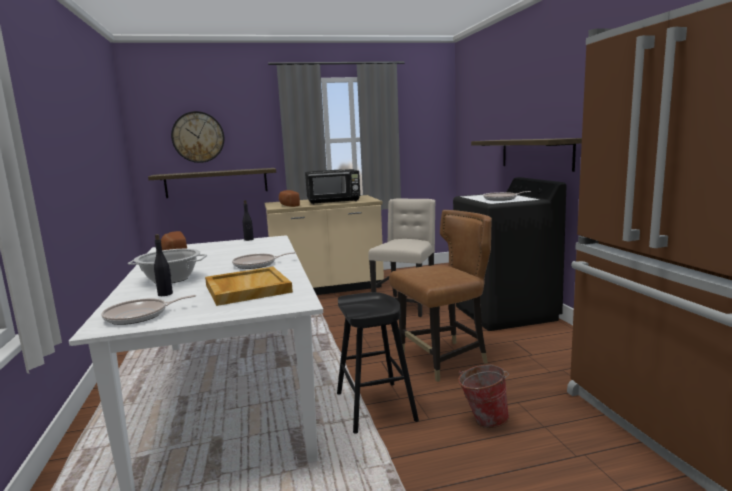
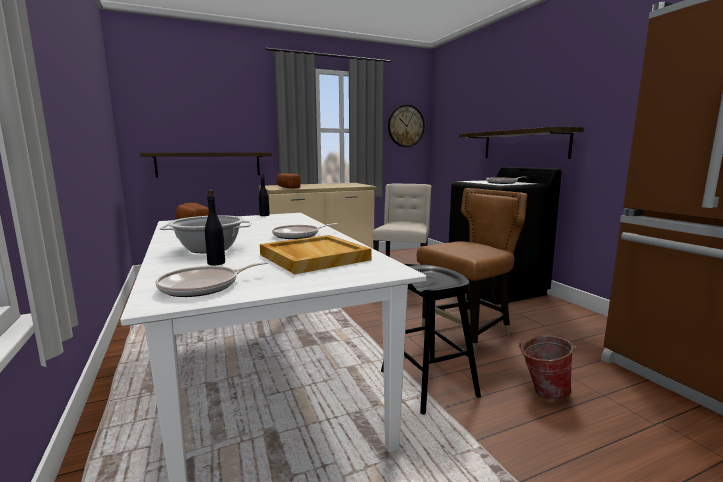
camera: 10 degrees left, 0 degrees up
wall clock [171,111,224,163] -> wall clock moved to [388,105,425,147]
black microwave [305,169,360,204] -> none

